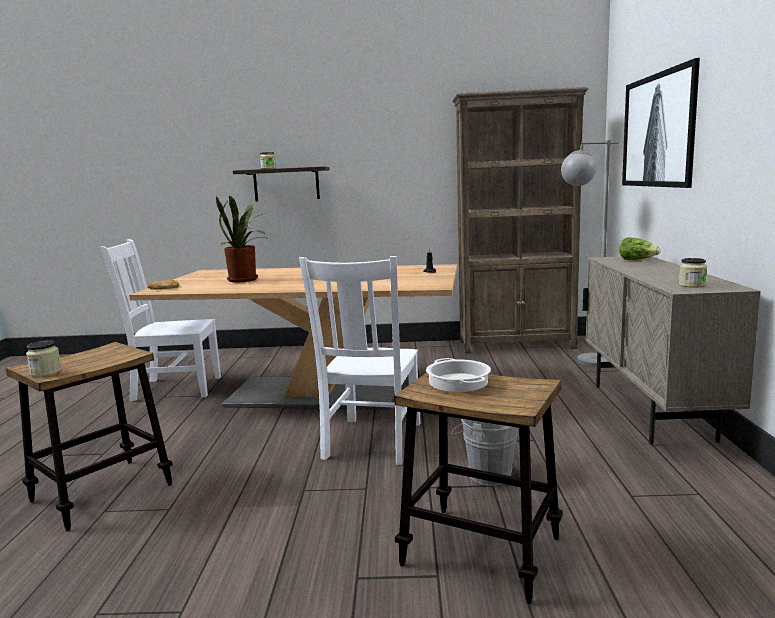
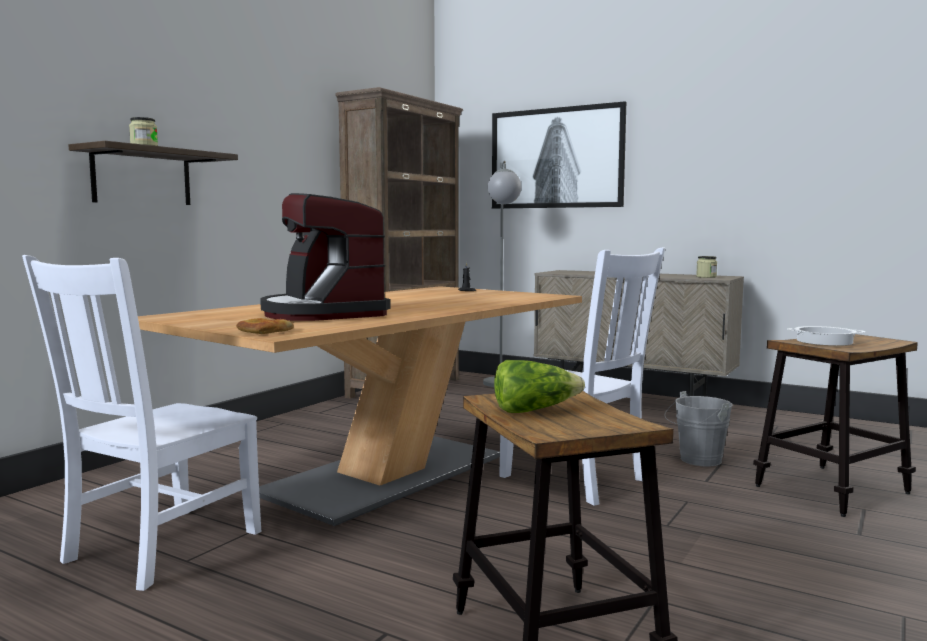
camera: 60 degrees left, 5 degrees down
jar [26,341,62,377] -> none
potted plant [216,196,269,282] -> coffee machine [260,193,391,321]
lettuce [619,237,661,260] -> lettuce moved to [494,360,585,413]

